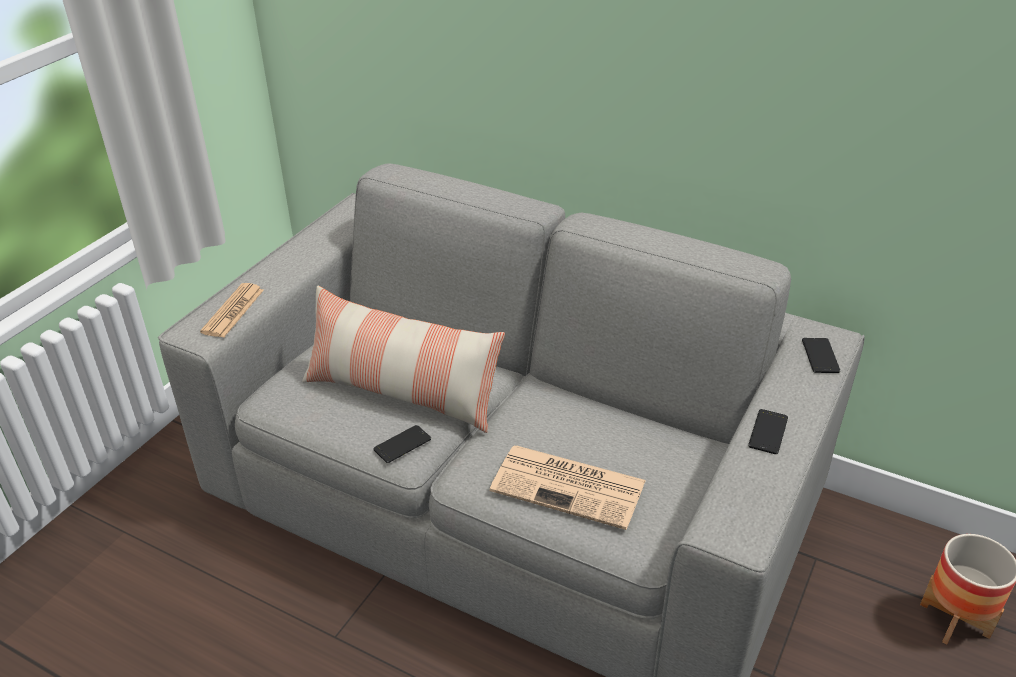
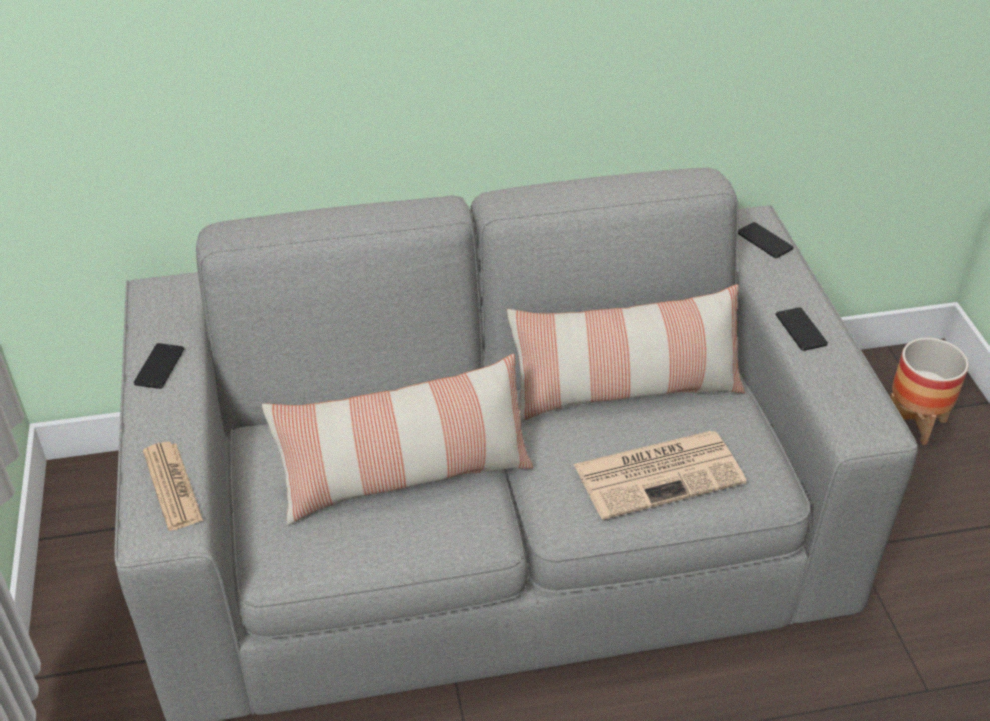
camera: 40 degrees left, 5 degrees up
phone [374,425,431,463] -> phone moved to [134,343,184,389]
none -> pillow [507,284,745,422]

